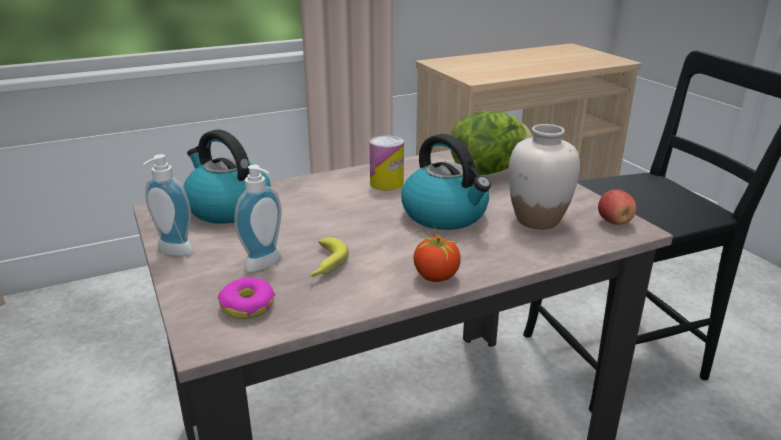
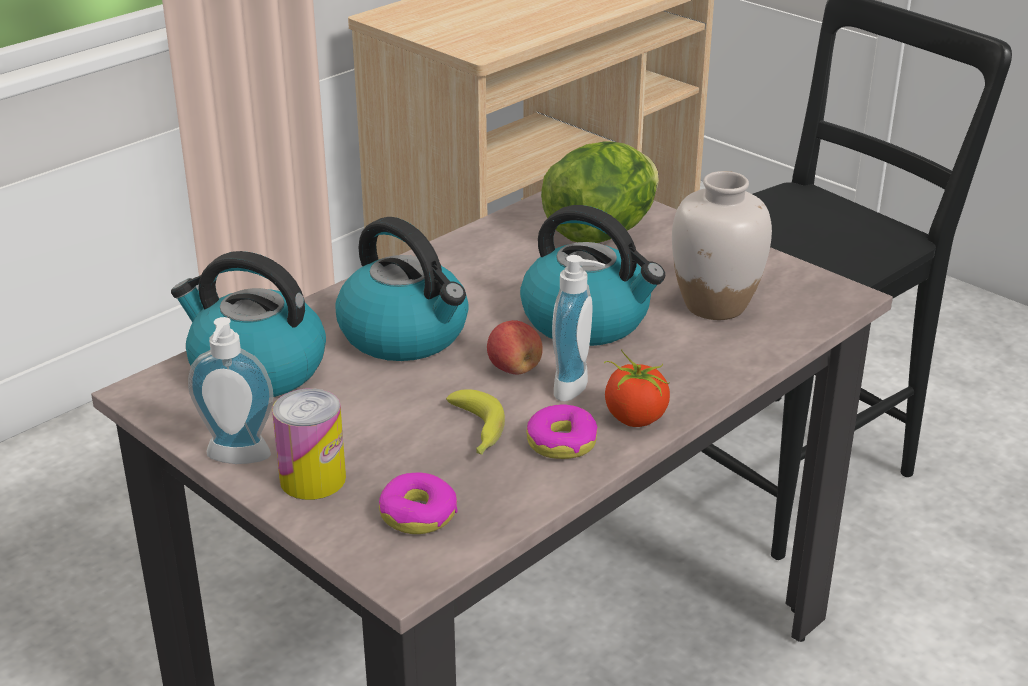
camera: 20 degrees left, 5 degrees up
soap dispenser [235,165,282,272] -> soap dispenser moved to [552,255,605,401]
can [370,136,404,191] -> can moved to [272,388,346,500]
apple [598,190,636,225] -> apple moved to [487,320,543,374]
none -> kettle [335,217,469,361]
none -> donut [526,404,598,459]

